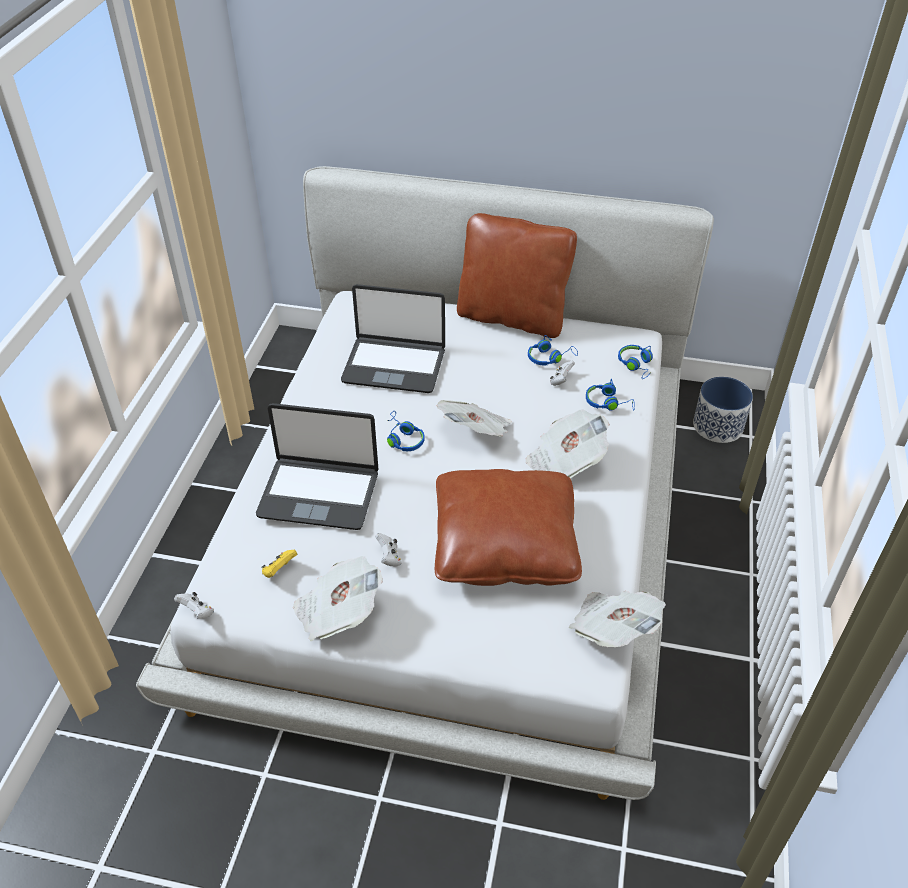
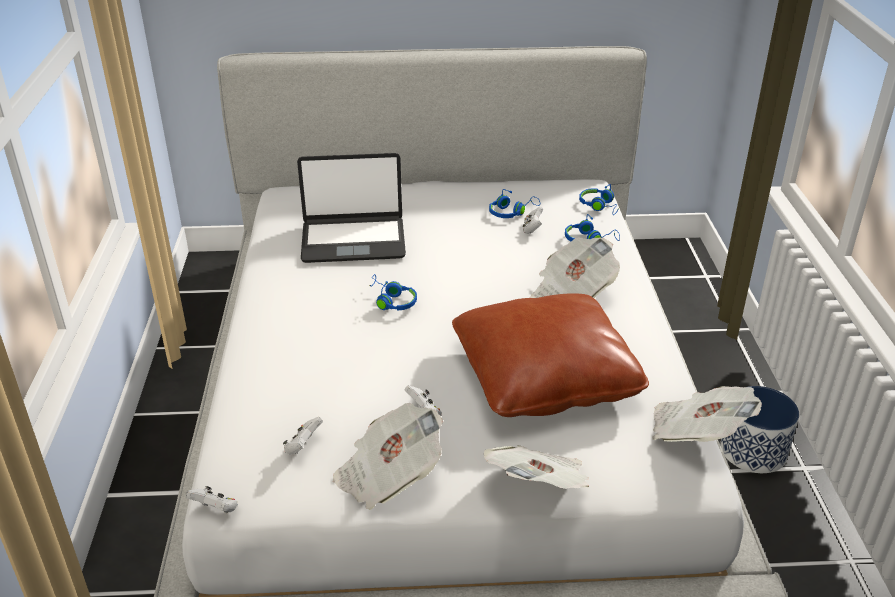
camera: 15 degrees left, 10 degrees down
laptop [256,403,379,530] -> none
yellow game controller [261,550,297,578] -> white game controller [283,417,323,455]
newspaper [437,400,512,437] -> newspaper moved to [483,445,589,489]
brown pillow [457,213,577,338] -> none
planter [693,377,753,443] -> planter moved to [720,386,799,473]

